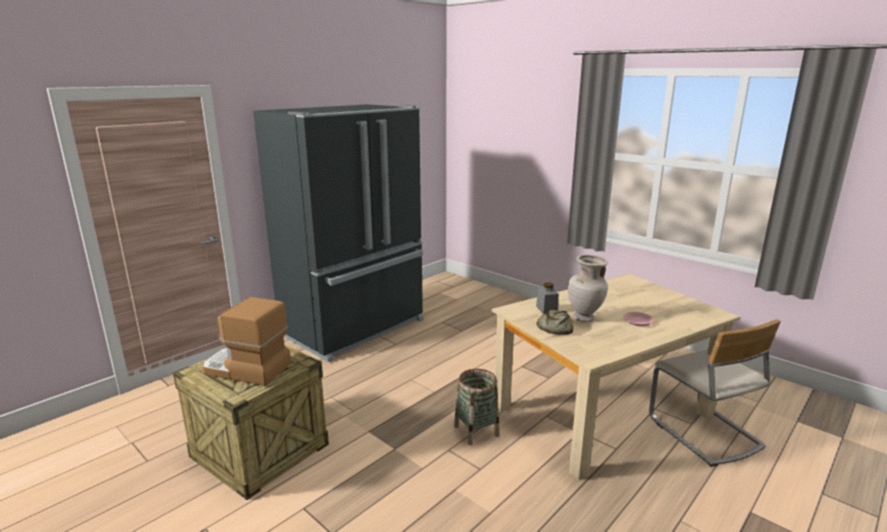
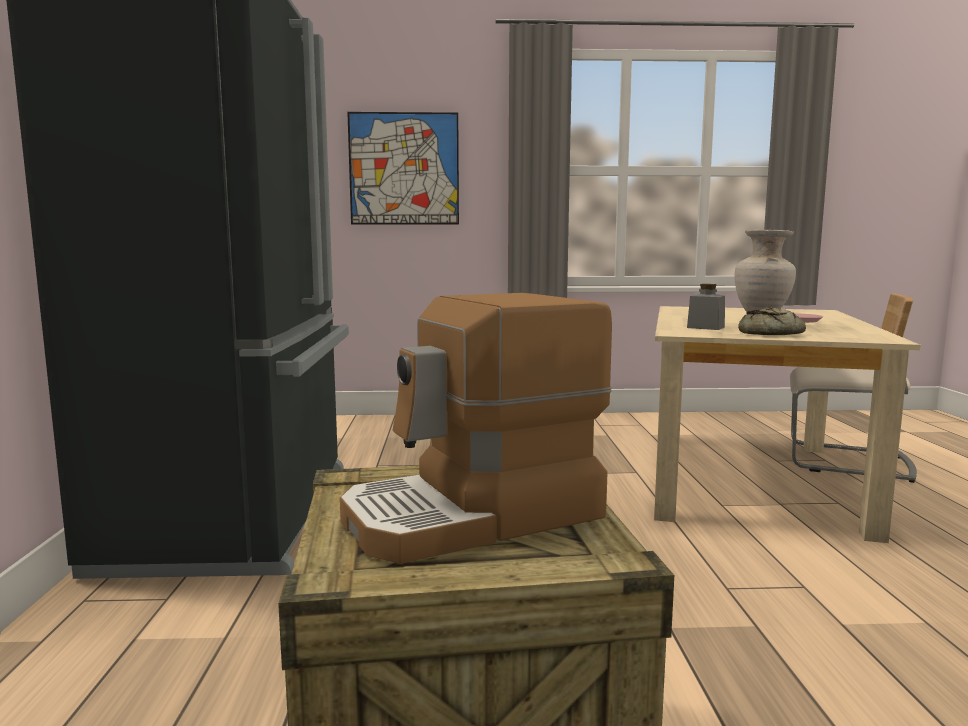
camera: 45 degrees left, 10 degrees down
basket [454,369,500,445] -> none
none -> picture [347,112,459,225]

